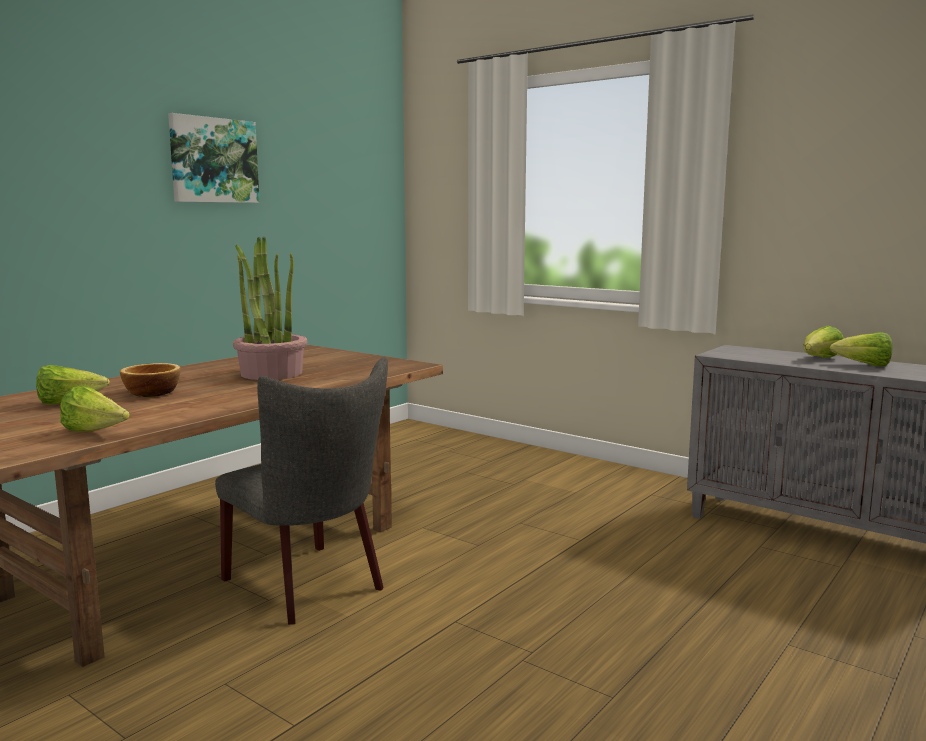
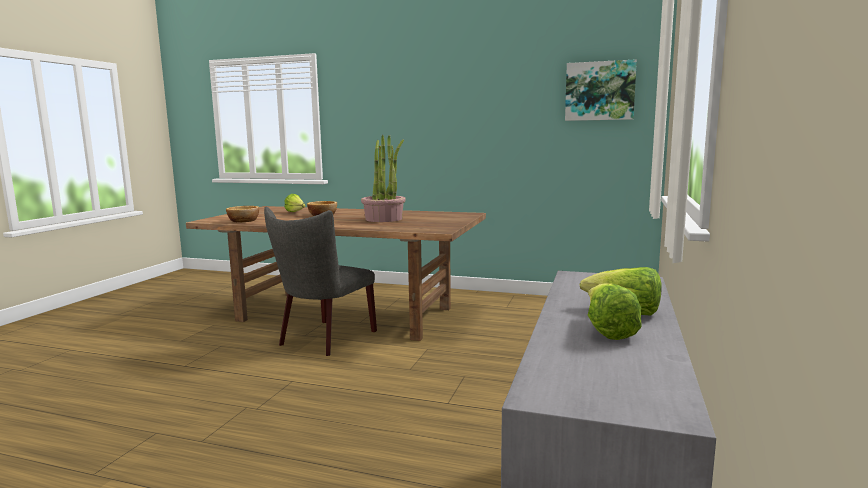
camera: 70 degrees right, 0 degrees up
lettuce [60,386,130,432] -> bowl [226,206,259,222]
picture [168,113,260,203] -> picture moved to [565,59,637,121]

